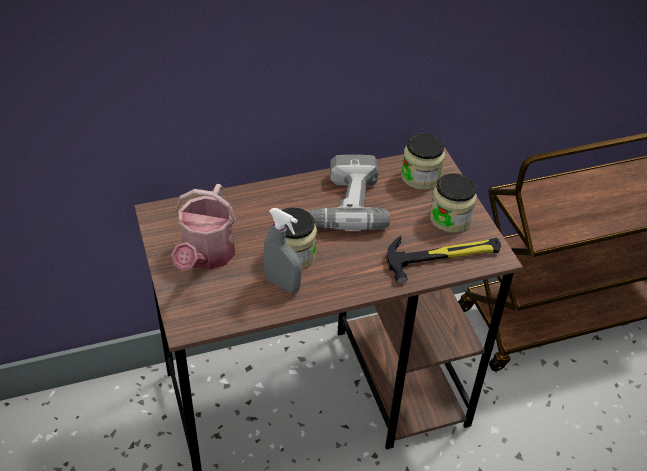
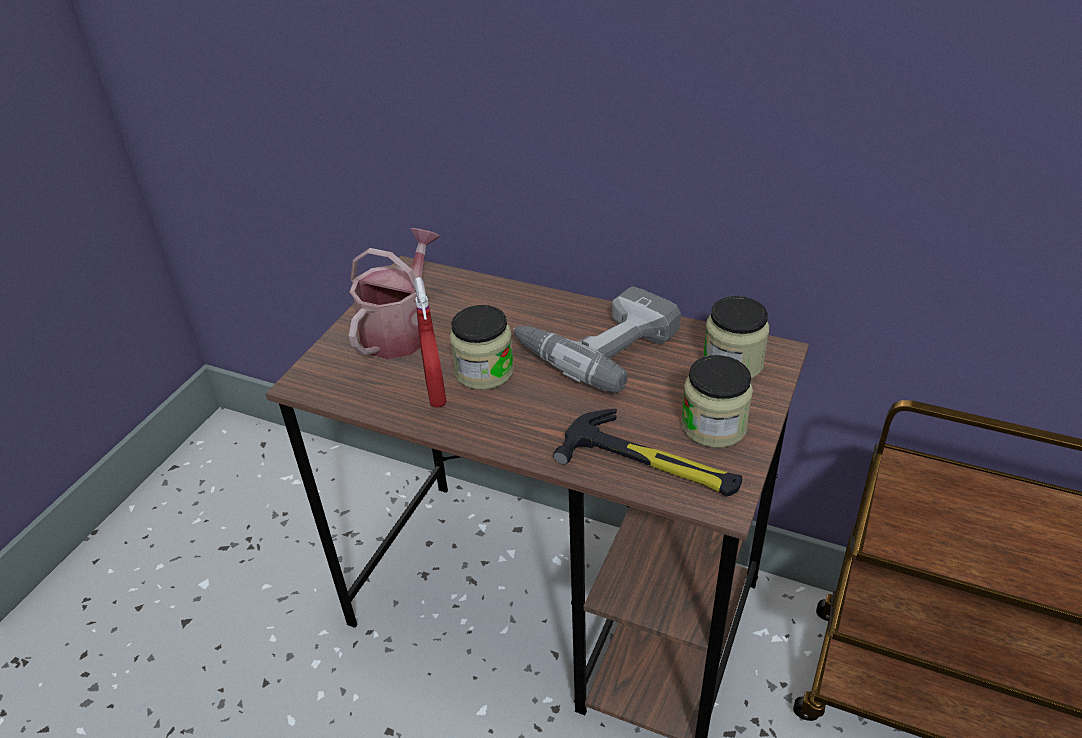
camera: 45 degrees right, 5 degrees down
watering can [171,184,236,271] -> watering can turned 150 degrees clockwise [349,228,439,359]
grey spray bottle [263,208,302,293] -> red spray bottle [414,277,447,407]

